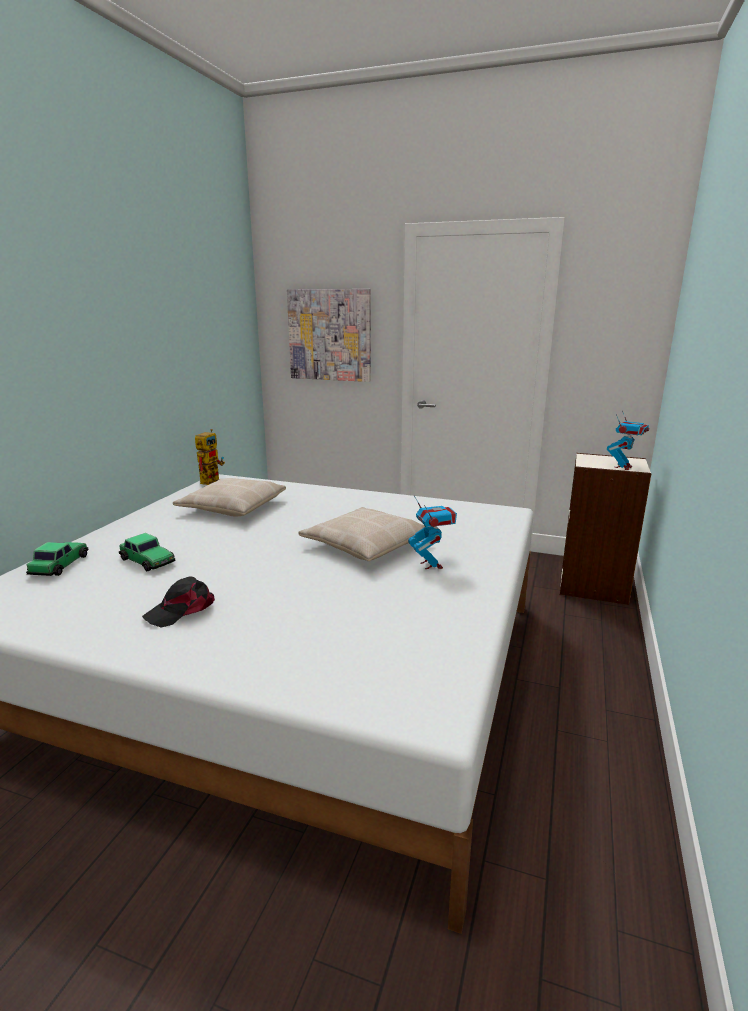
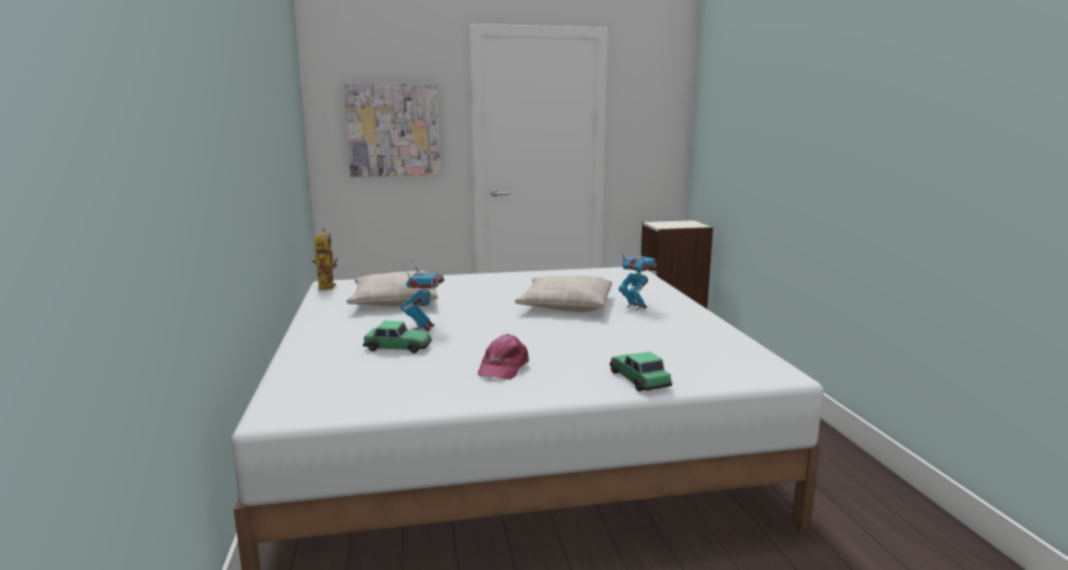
camera: 30 degrees left, 5 degrees down
toy car [26,542,89,576] -> toy car moved to [610,351,672,391]
black cap [142,576,215,628] -> pink cap [477,334,529,380]
toy robot [607,411,649,470] -> toy robot moved to [401,260,444,331]

